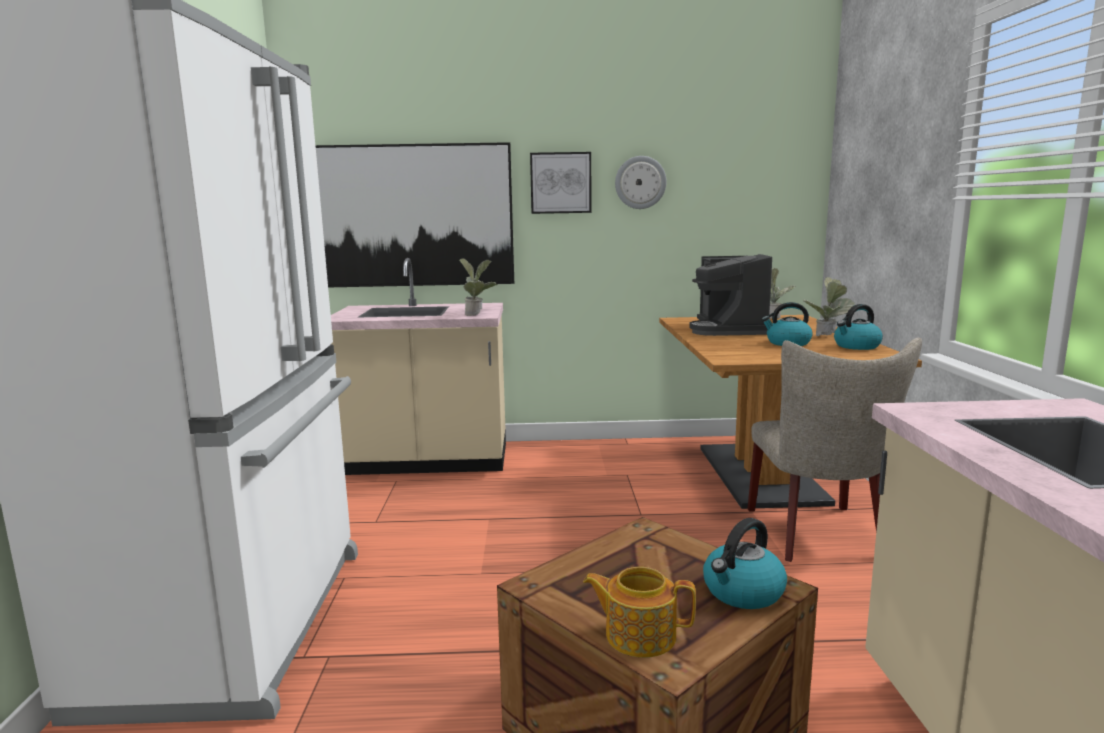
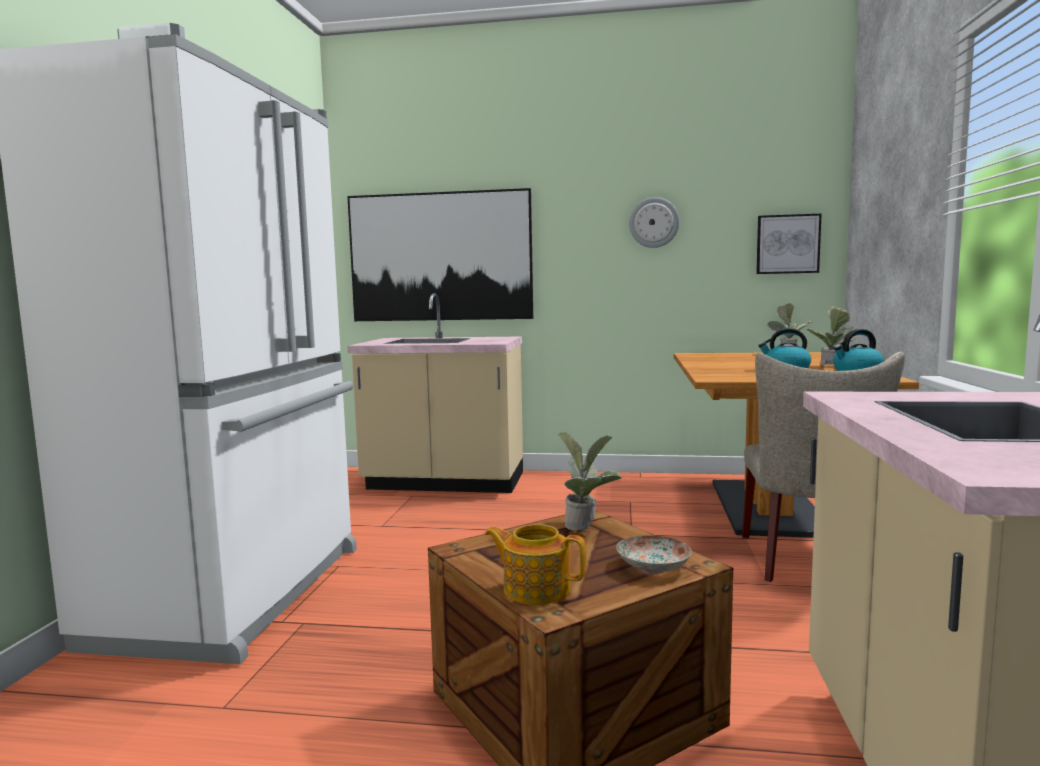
camera: 10 degrees right, 5 degrees down
potted plant [459,258,497,316] -> potted plant moved to [558,432,622,531]
picture [530,152,592,214] -> picture moved to [756,214,821,274]
coffee machine [689,254,772,336] -> none
kettle [703,518,787,609] -> plate [616,535,692,573]

